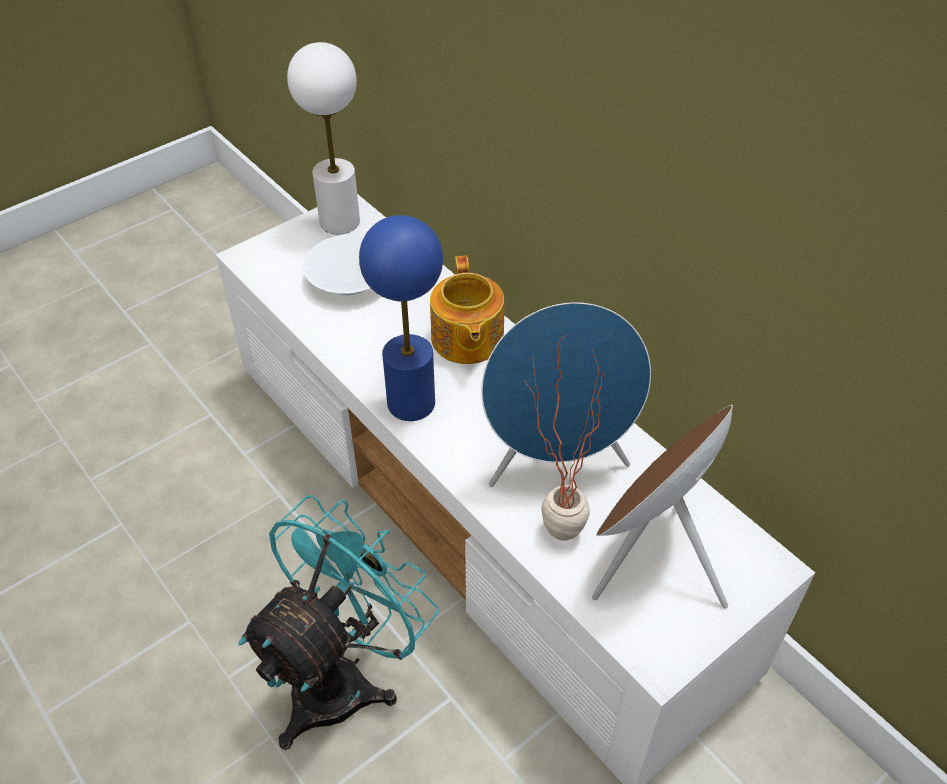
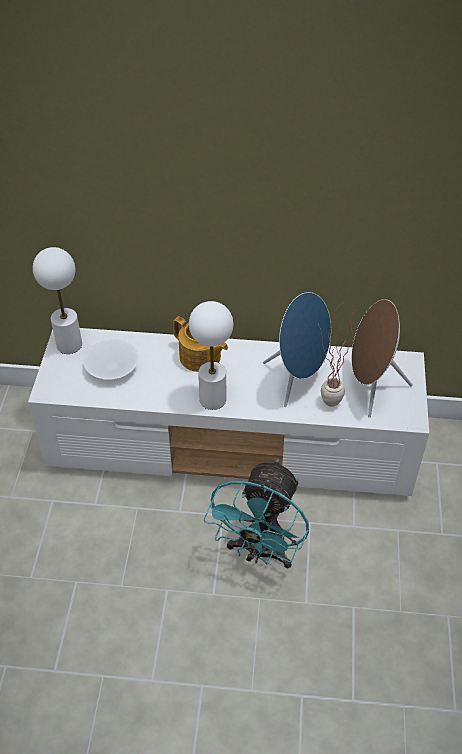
camera: 45 degrees left, 0 degrees up
turquoise fan [238,495,439,750] -> turquoise fan turned 150 degrees counterclockwise [204,459,309,569]
blue table lamp [359,215,443,421] -> white table lamp [189,301,233,410]

